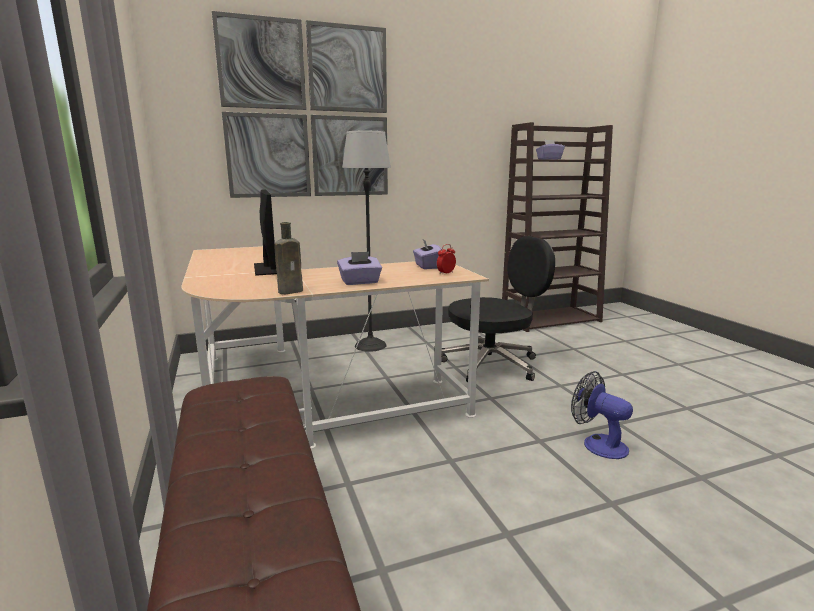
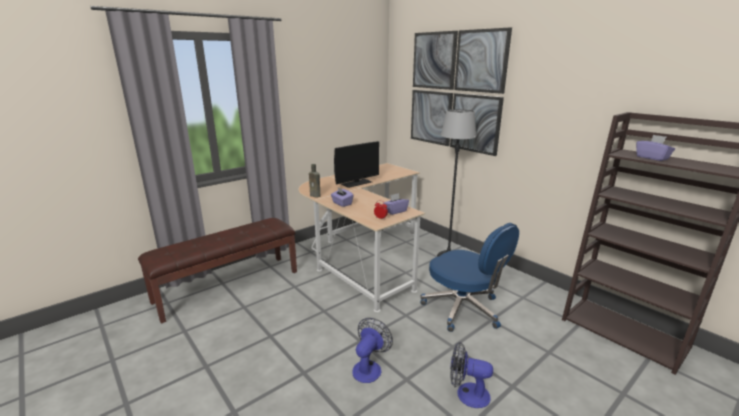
camera: 70 degrees right, 5 degrees up
black office chair [441,236,555,382] -> blue office chair [420,223,519,332]
none -> fan [450,342,493,408]

